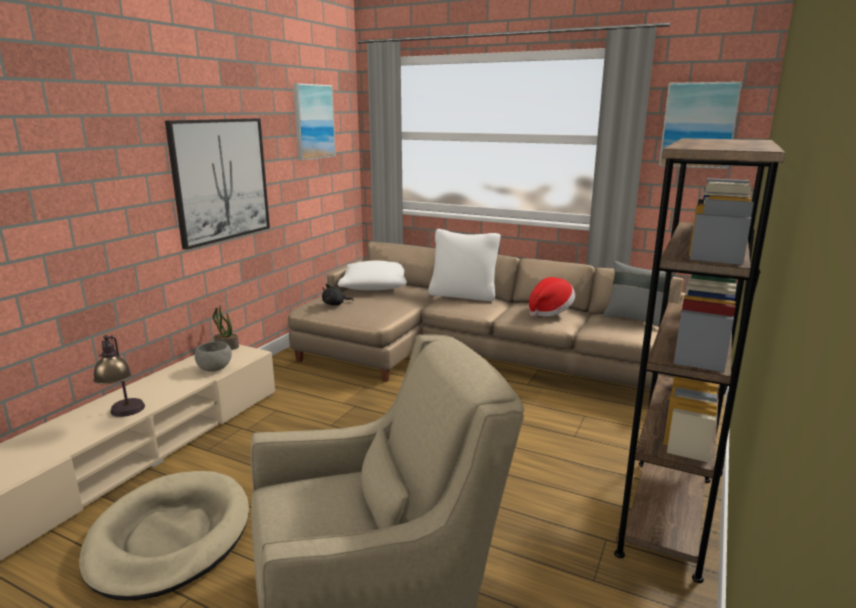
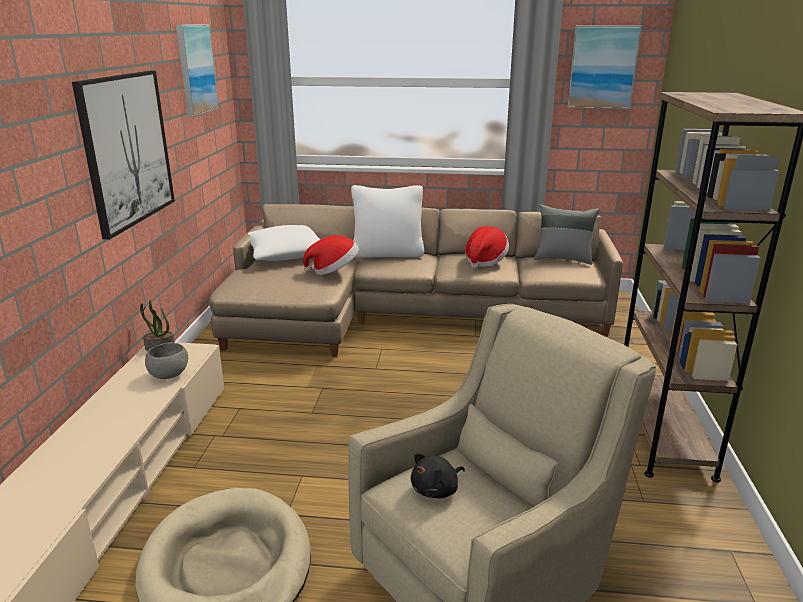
camera: 20 degrees left, 5 degrees up
table lamp [93,335,145,417] -> none
black plush toy [322,284,354,306] -> black plush toy moved to [411,453,465,498]
none -> hat [303,235,359,275]

